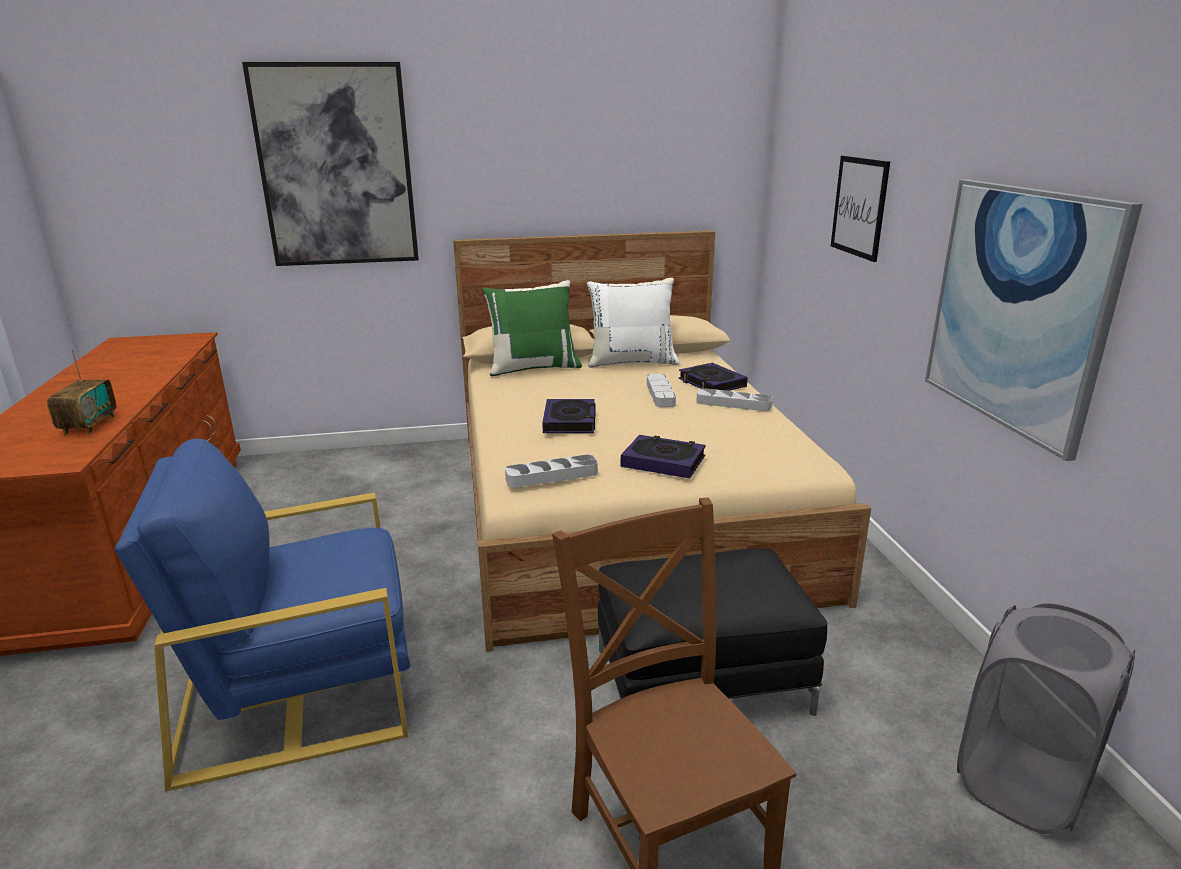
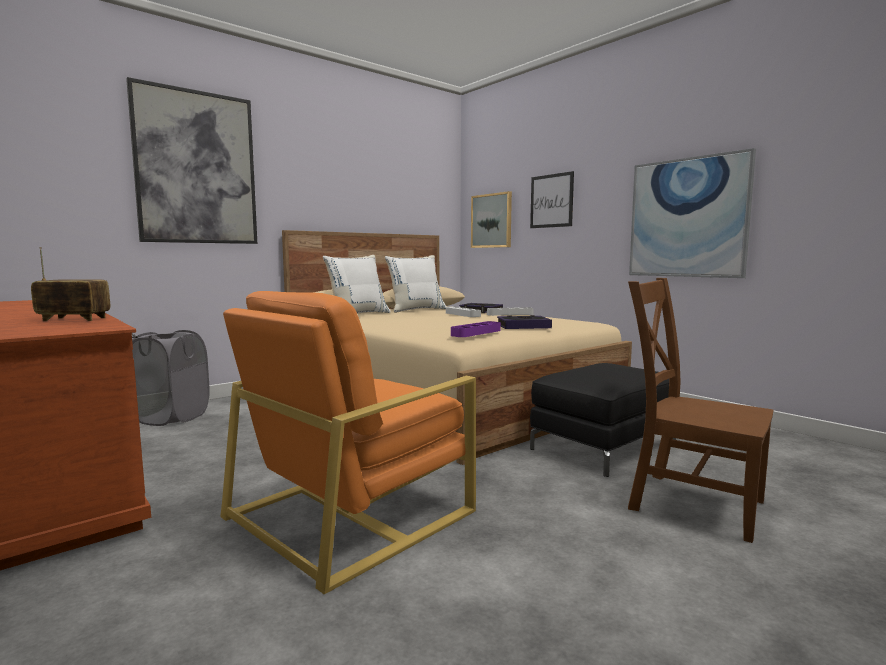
camera: 30 degrees left, 15 degrees down
radio [47,350,117,435] -> radio turned 60 degrees counterclockwise [31,247,110,321]
blue armchair [114,438,411,792] -> orange armchair [220,291,476,594]
green pillow [482,280,582,377] -> white pillow [323,255,391,314]
grey tray [505,455,598,488] -> purple tray [451,321,501,337]
book [542,399,595,433] -> none
grey laundry basket [957,603,1135,834] -> grey laundry basket moved to [132,330,210,426]
none -> picture [471,191,512,248]

